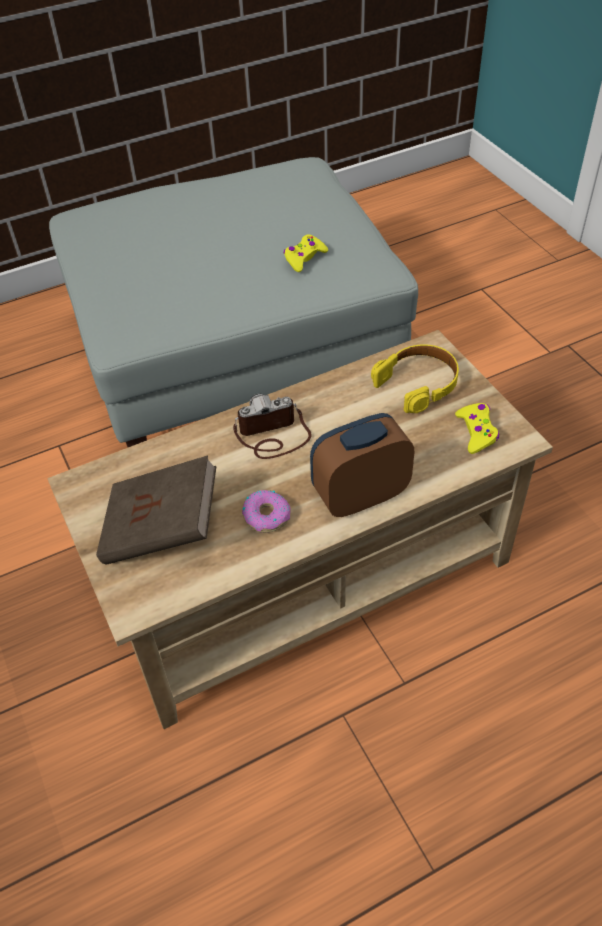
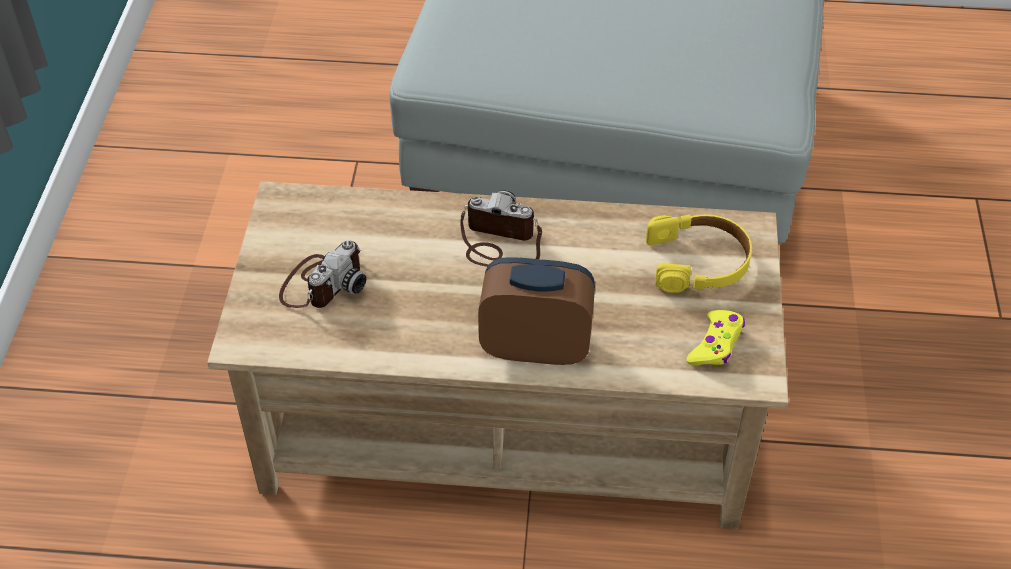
camera: 30 degrees right, 0 degrees up
brown book [96,456,217,564] -> camera [279,240,366,308]
donut [242,490,291,533] -> none
yellow game controller [284,234,328,272] -> none

